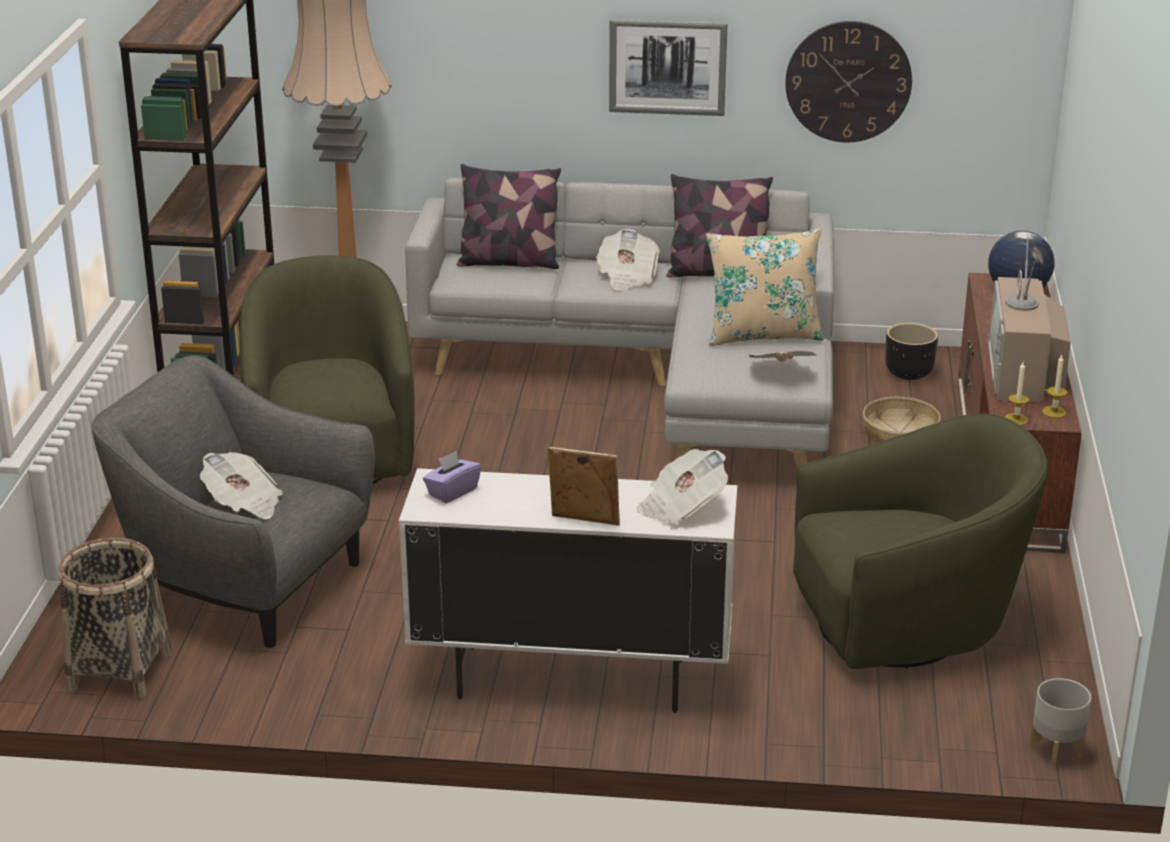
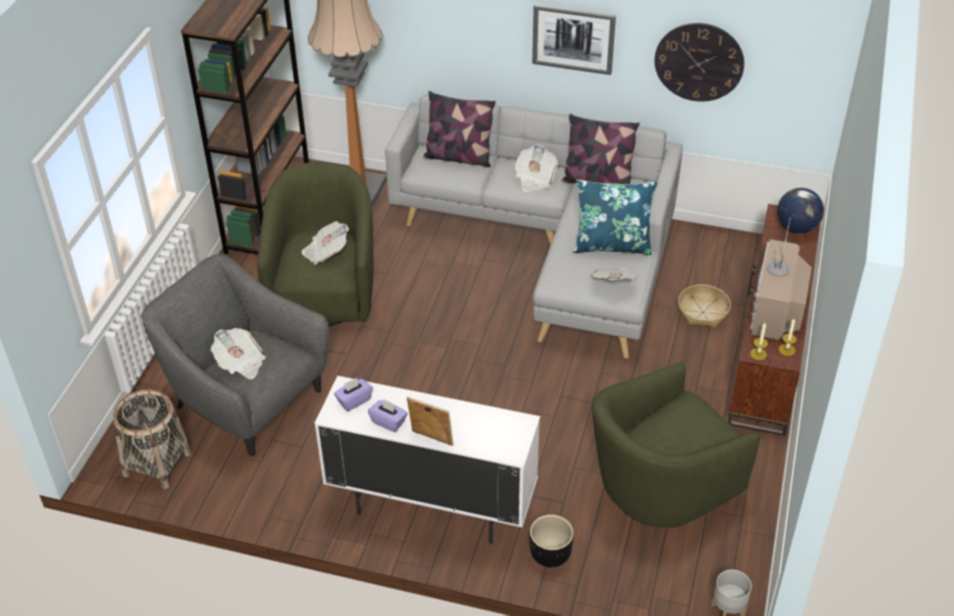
camera: 10 degrees right, 15 degrees up
newspaper [637,449,728,525] -> newspaper moved to [301,221,349,265]
beige pillow [706,228,824,346] -> blue pillow [573,179,657,255]
green armchair [793,413,1048,669] -> green armchair turned 150 degrees clockwise [592,362,761,528]
black planter [885,323,938,380] -> black planter moved to [529,515,574,567]
none -> purple tissue box [368,399,408,432]

